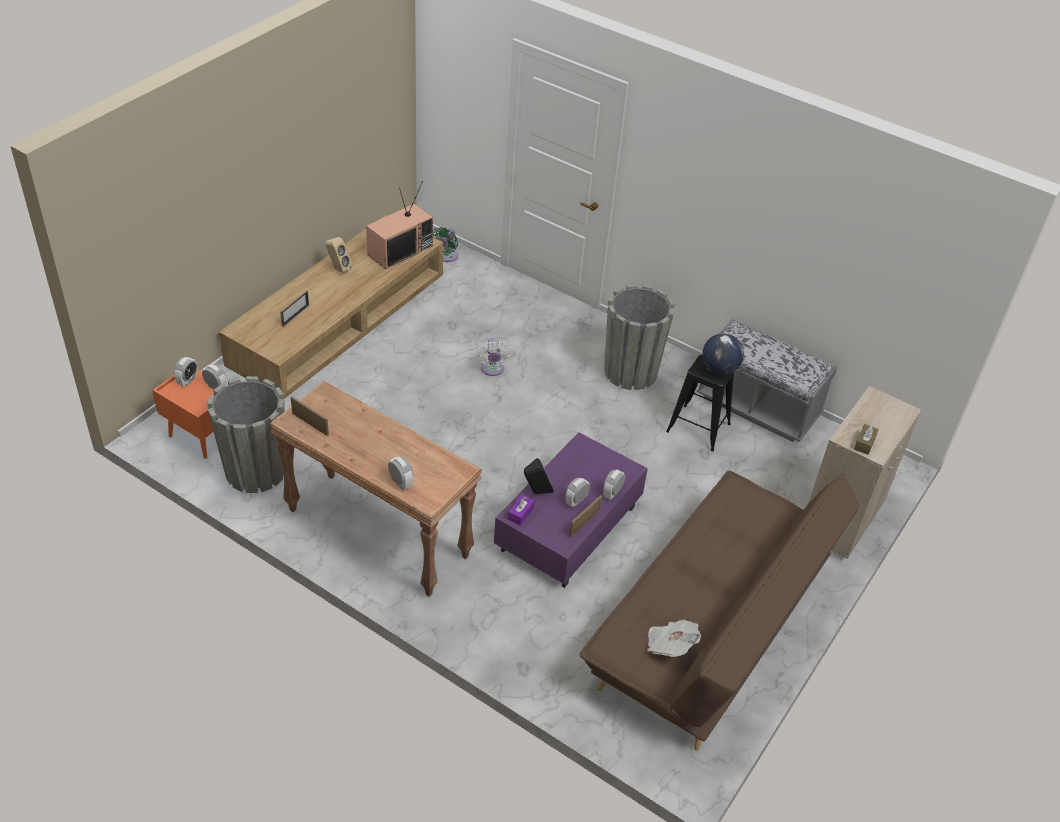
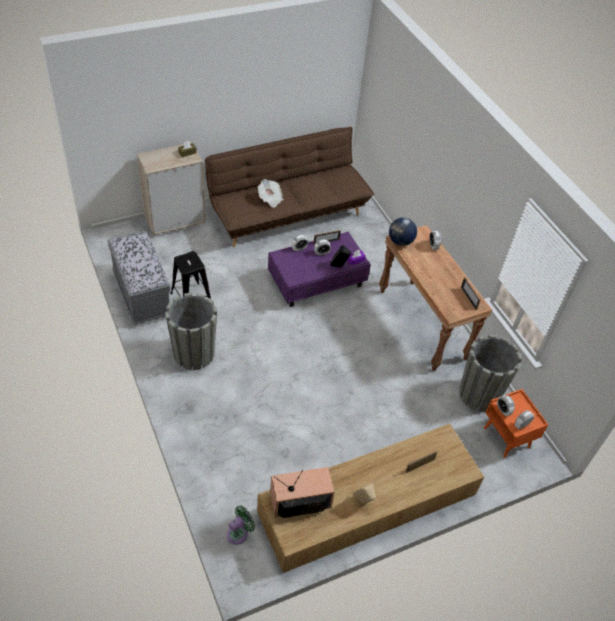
camera: 150 degrees left, 5 degrees up
white fan [478,338,510,376] -> none
newspaper [647,620,701,657] -> newspaper moved to [258,179,283,208]
globe [702,333,744,375] -> globe moved to [389,218,417,246]

